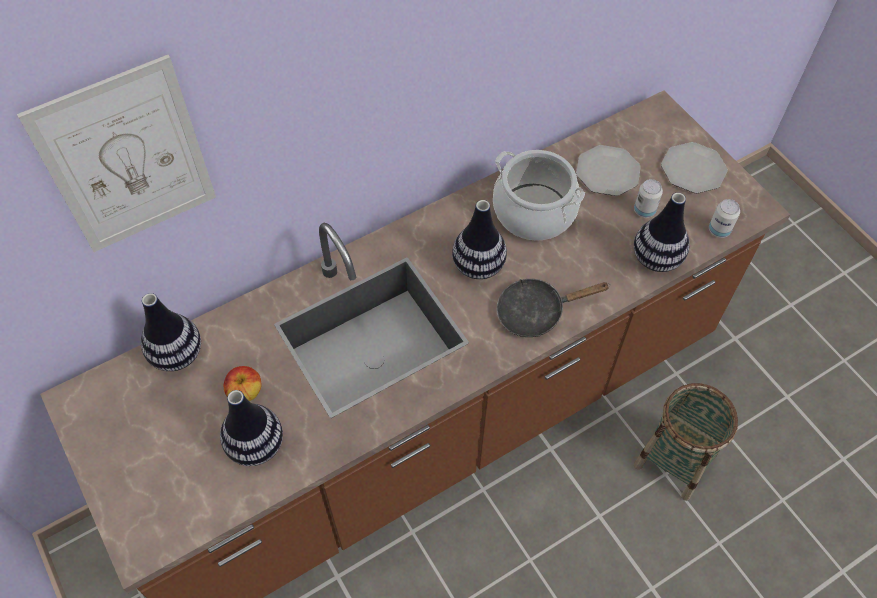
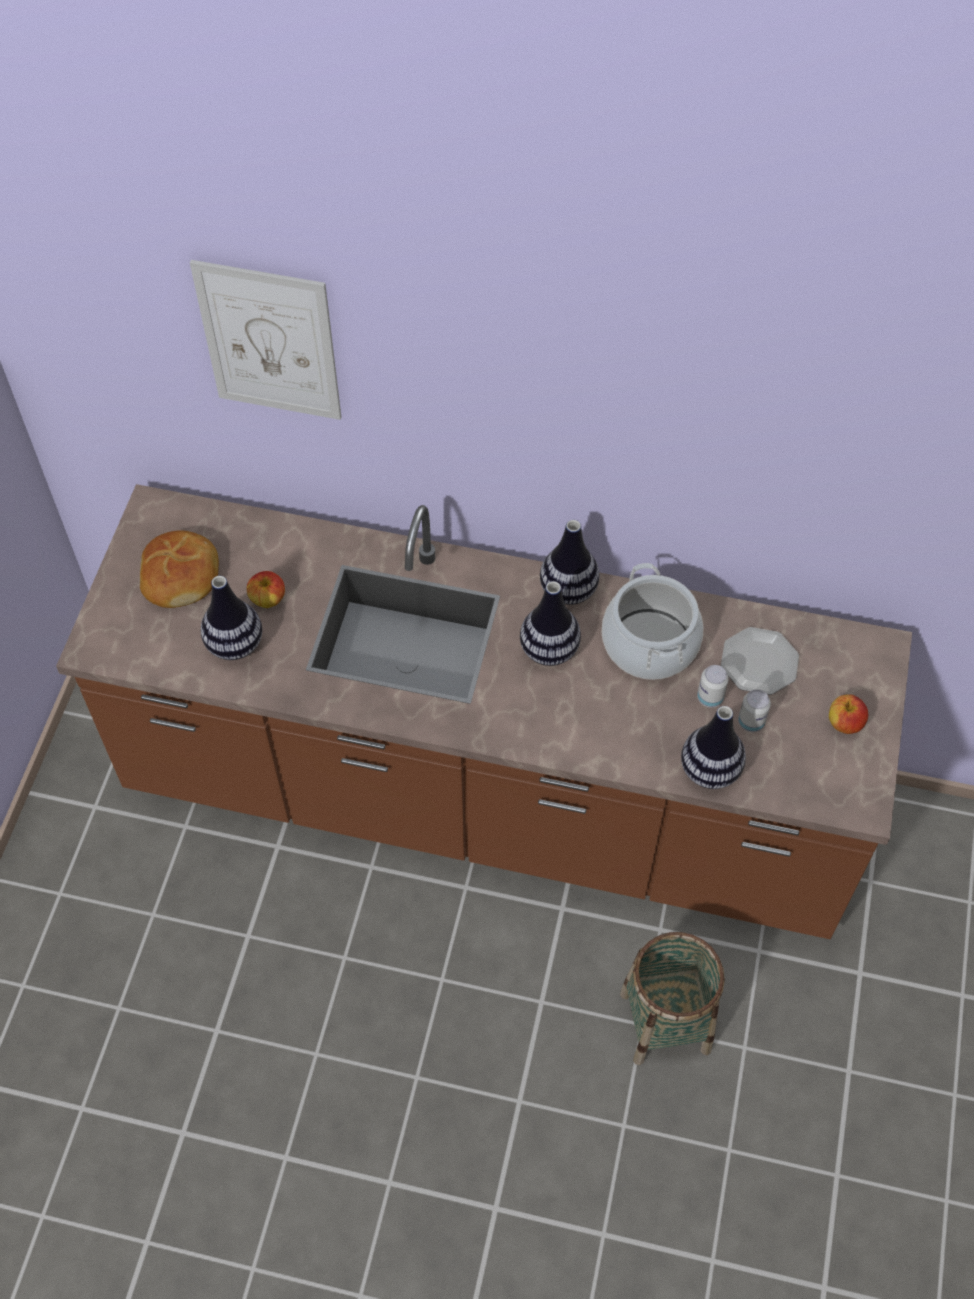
camera: 45 degrees right, 0 degrees up
vase [141,293,201,371] -> vase moved to [540,520,599,605]
black frying pan [497,279,610,337] -> none
plate [661,142,728,193] -> apple [829,694,868,734]
can [709,199,740,238] -> can moved to [697,665,729,708]
none -> bread [140,530,219,608]

